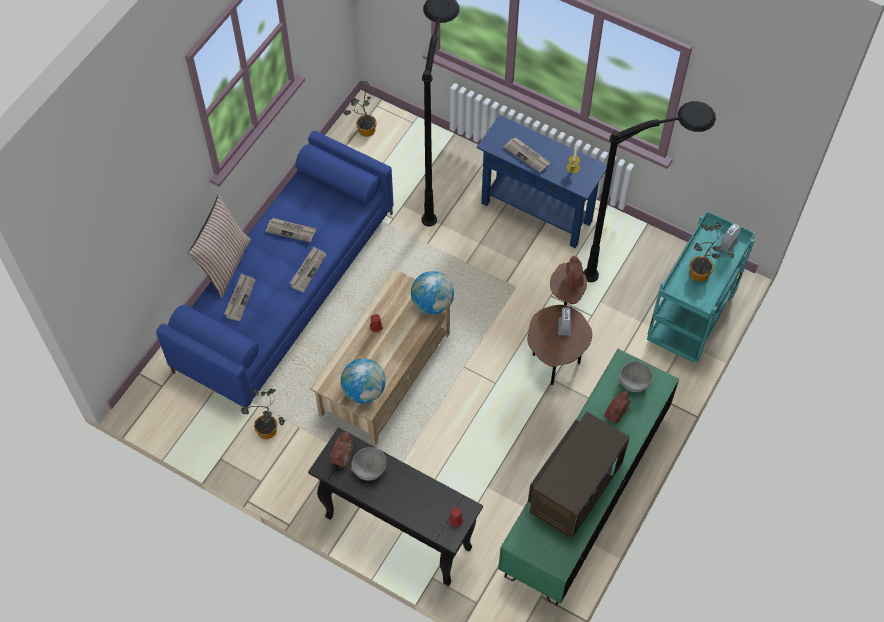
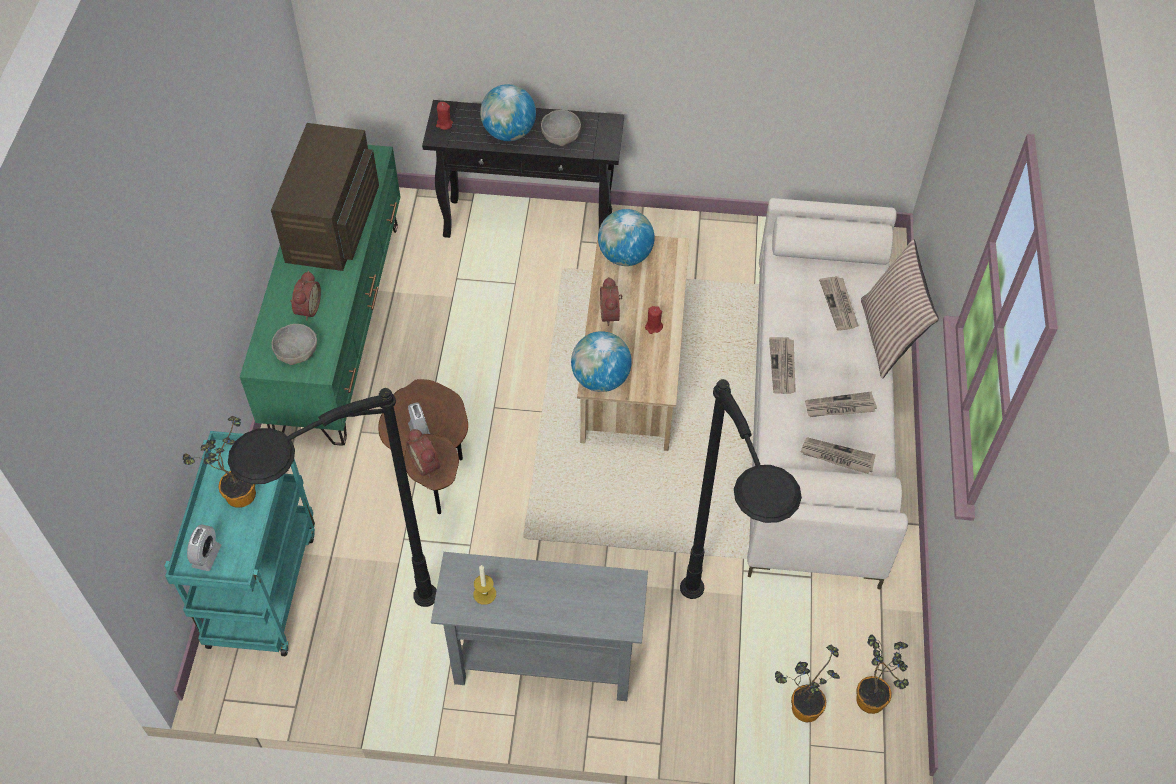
camera: 155 degrees right, 5 degrees down
blue sofa [156,131,394,415] -> beige sofa [747,198,908,589]
potted plant [241,388,285,439] -> potted plant moved to [775,645,840,722]
alarm clock [330,432,354,468] -> alarm clock moved to [600,277,622,326]
blue console table [477,115,607,248] -> grey console table [431,552,648,701]
newspaper [503,138,551,173] -> newspaper moved to [801,437,876,474]
none -> globe [480,84,536,141]

